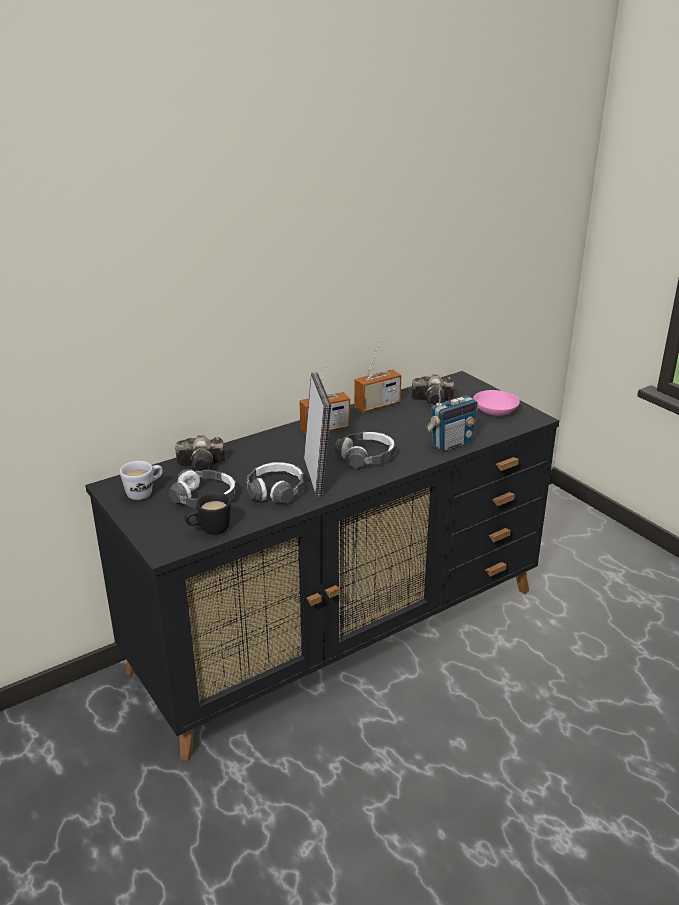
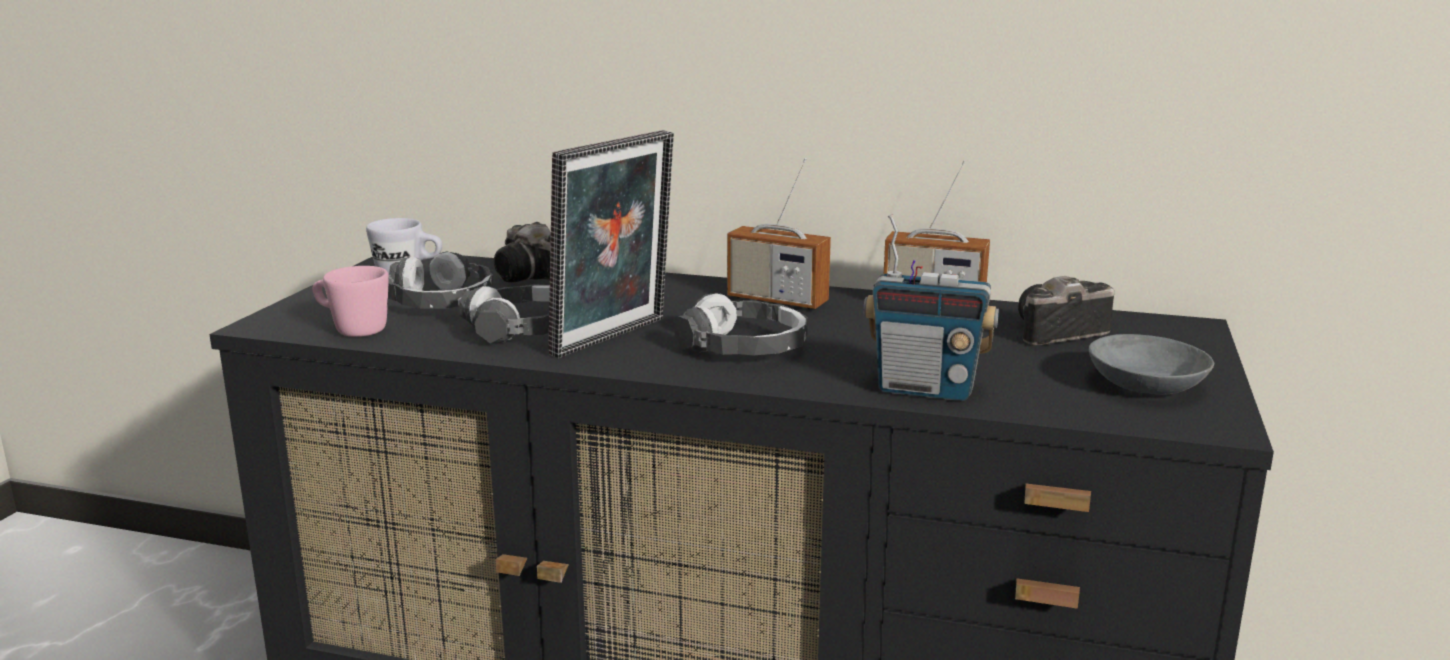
camera: 50 degrees right, 10 degrees down
black mug [185,492,231,535] -> pink mug [313,266,389,337]
camera [412,374,454,406] -> camera turned 105 degrees clockwise [1018,276,1114,345]
pink bowl [473,390,520,416] -> grey bowl [1089,334,1214,395]

